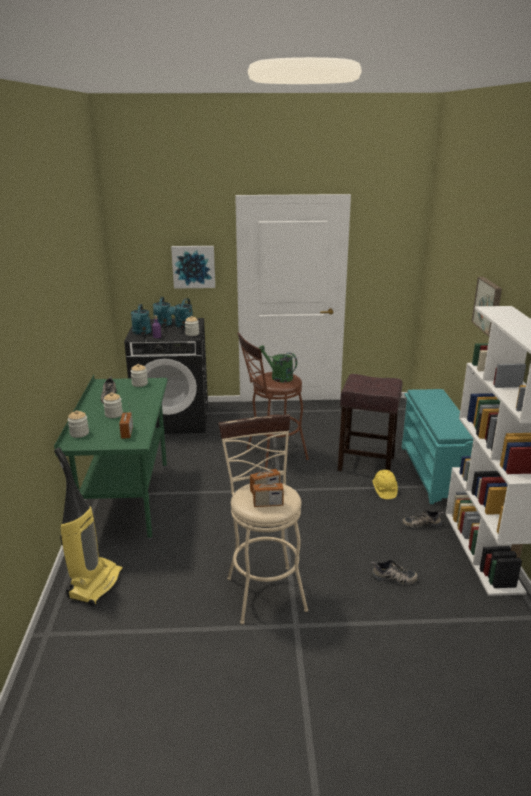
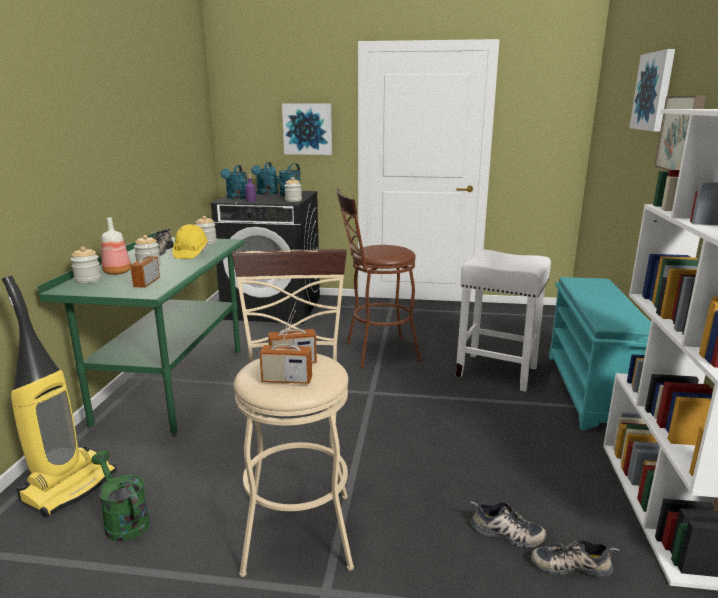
camera: 10 degrees right, 5 degrees down
green watering can [259,345,297,382] -> green watering can moved to [91,450,150,541]
brown stool [338,374,403,471] -> white stool [456,250,551,392]
yellow hard hat [372,470,398,499] -> yellow hard hat moved to [173,224,209,259]
shoe [402,510,444,529] -> shoe moved to [531,540,619,579]
none -> bottle [101,217,131,275]
none -> picture [629,49,675,131]

